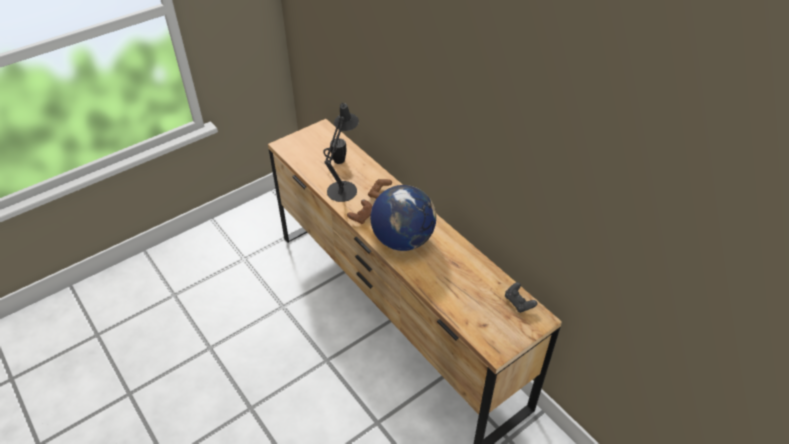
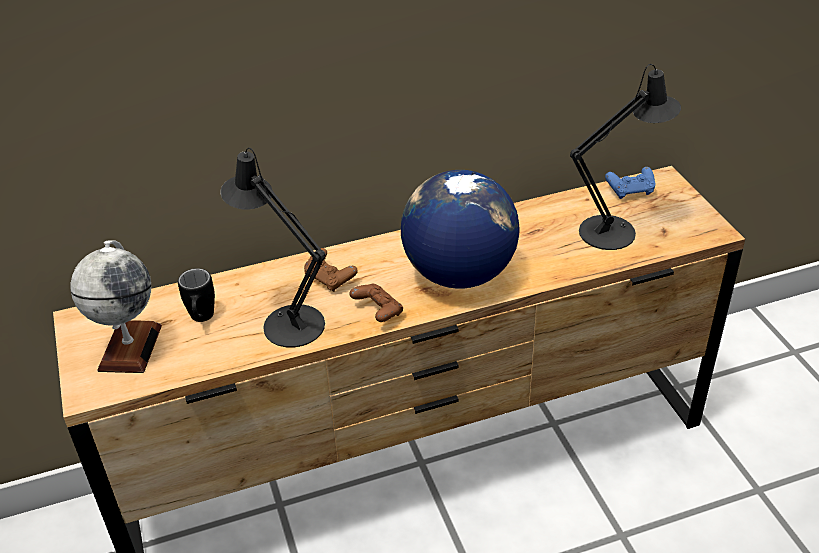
camera: 70 degrees left, 5 degrees down
black game controller [505,282,537,313] -> blue game controller [605,167,655,199]
none -> globe [71,240,162,373]
none -> black table lamp [570,64,681,250]

